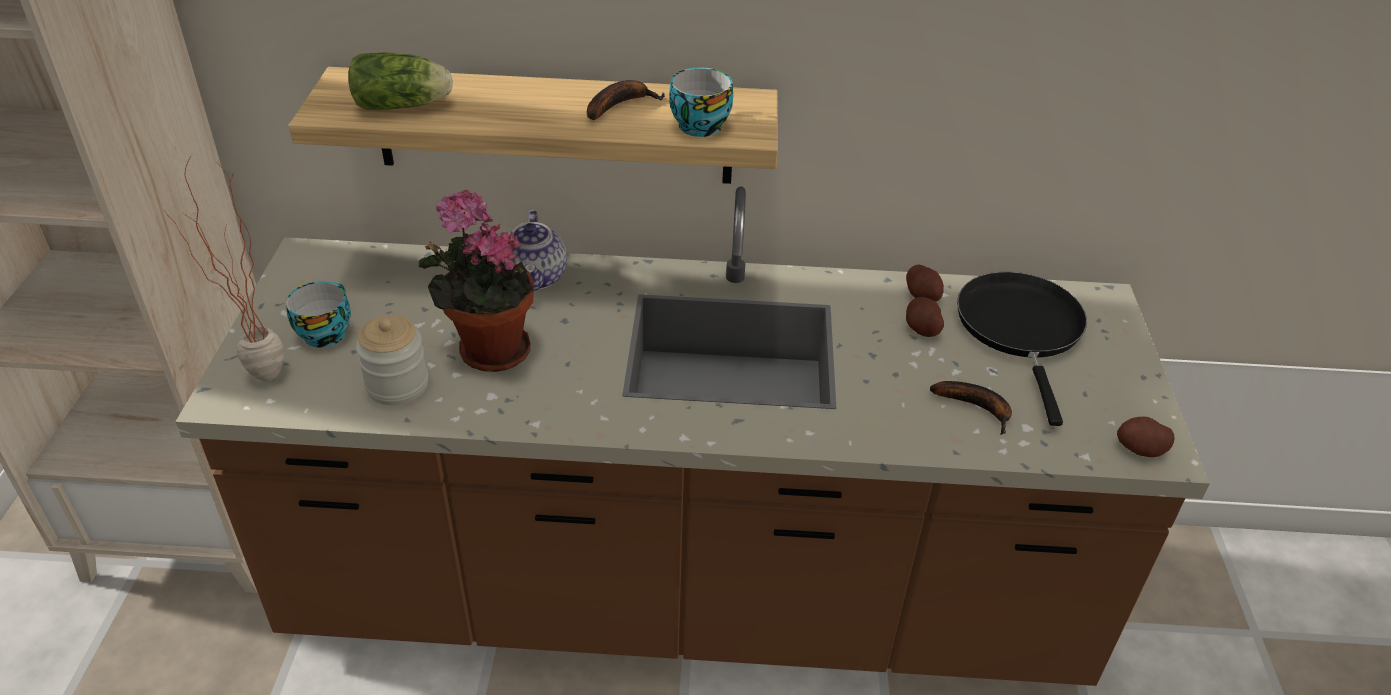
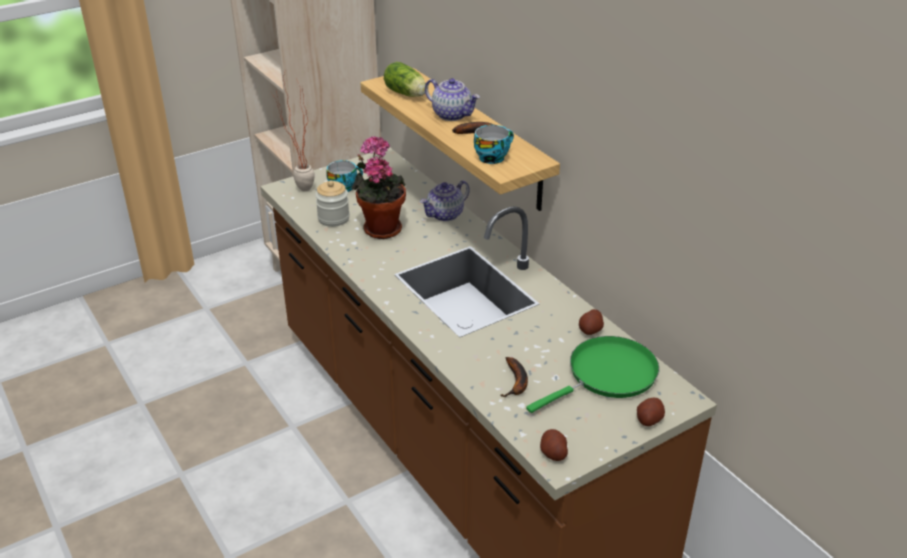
camera: 55 degrees right, 5 degrees down
potato [906,297,944,337] -> potato moved to [637,397,665,426]
black frying pan [957,272,1087,426] -> green frying pan [526,336,659,413]
none -> teapot [425,78,480,121]

